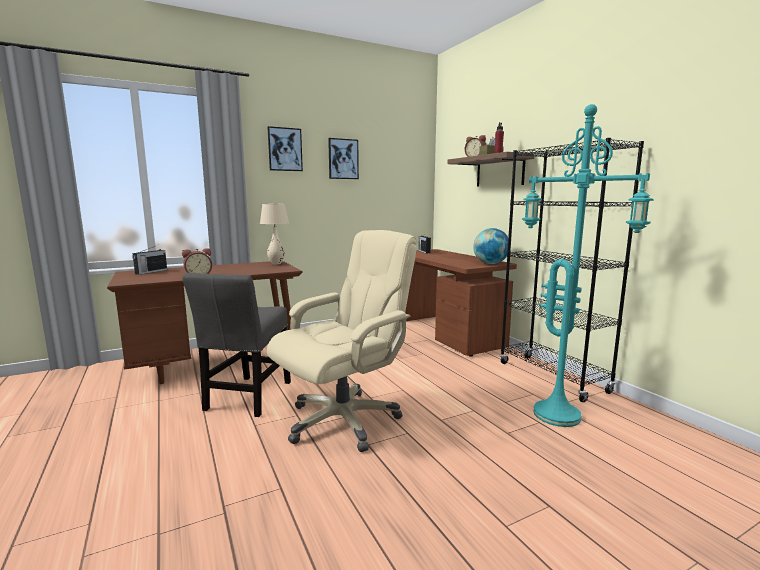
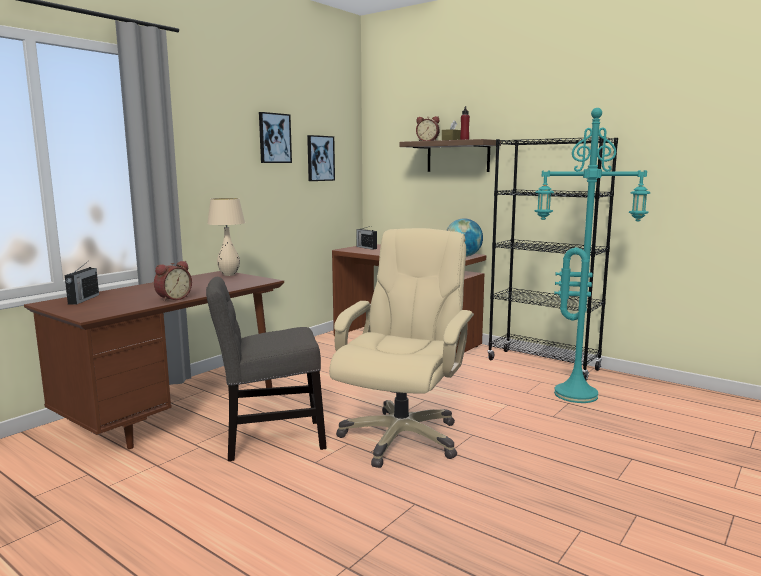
camera: 25 degrees left, 0 degrees up
grey chair [182,273,291,417] -> grey chair turned 90 degrees clockwise [206,277,327,461]
picture [267,126,303,171] -> picture moved to [307,135,335,181]

